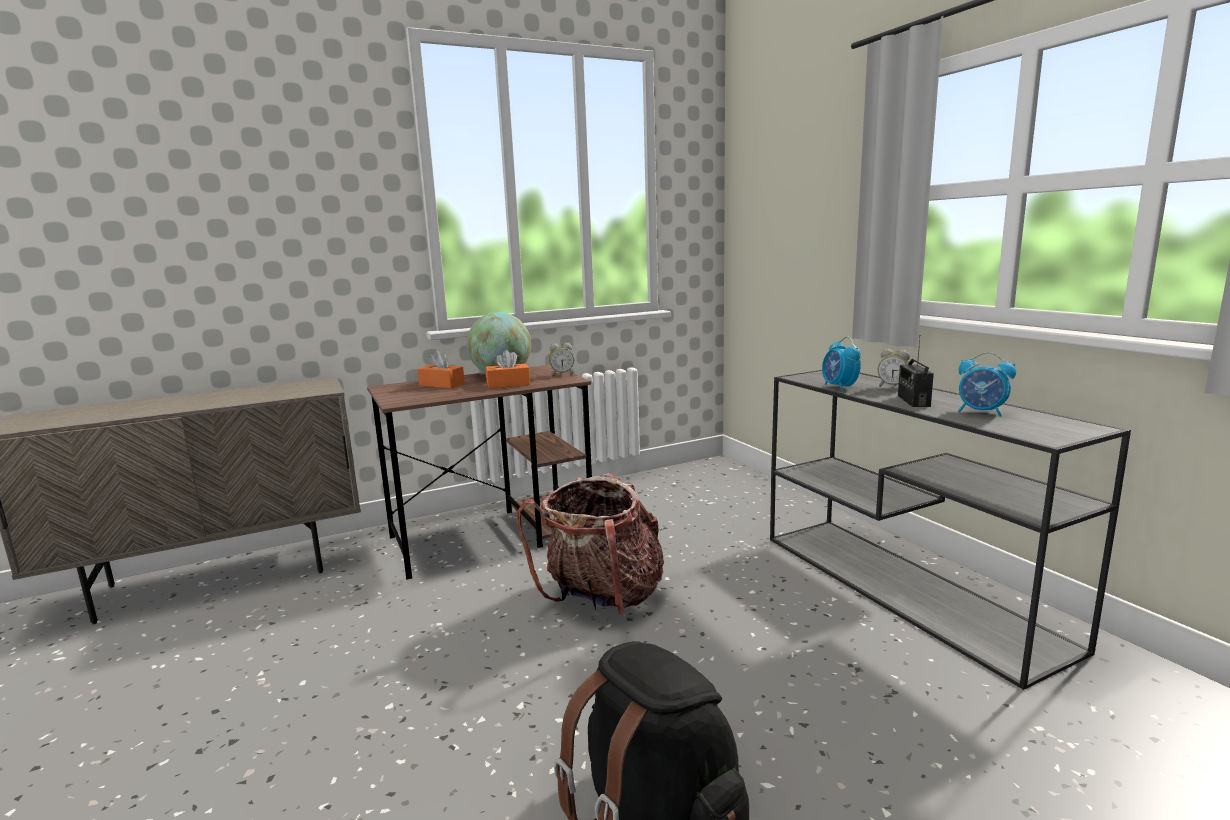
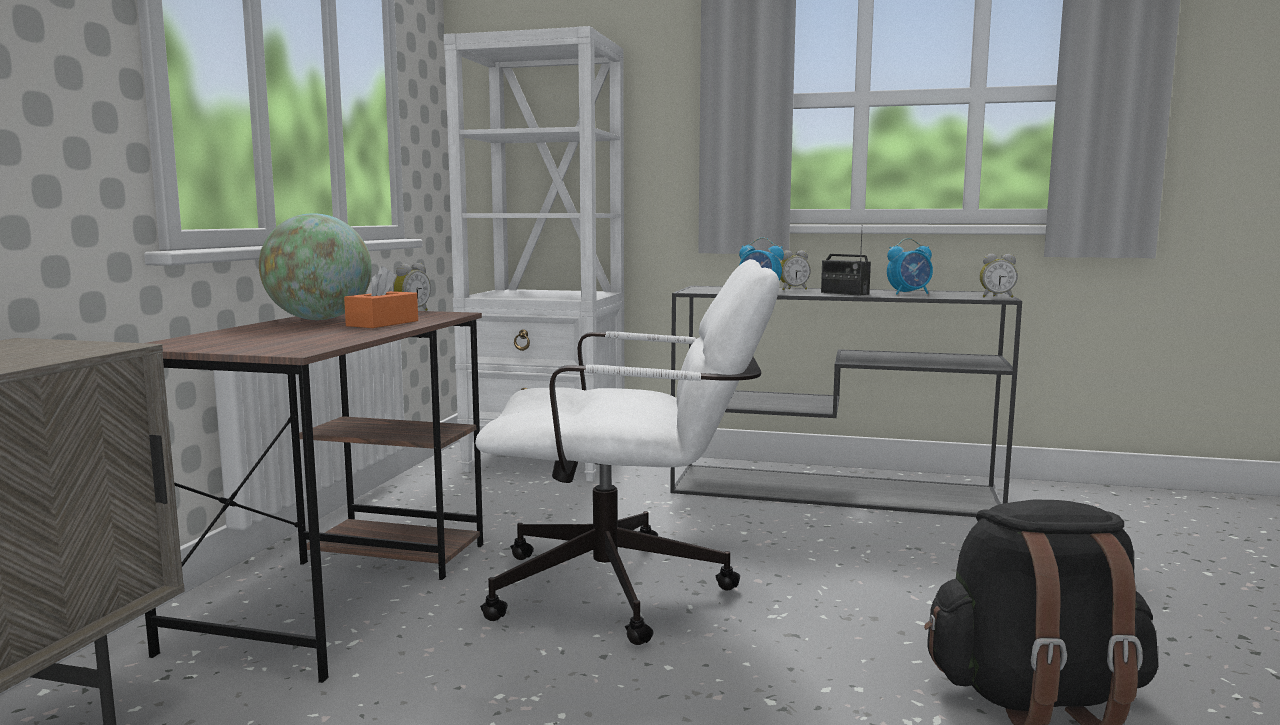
camera: 50 degrees left, 5 degrees down
orange tissue box [417,351,465,388] -> none
backpack [517,473,664,616] -> white office chair [475,259,779,645]
none -> white bookcase [443,26,624,482]
none -> alarm clock [980,254,1018,298]

